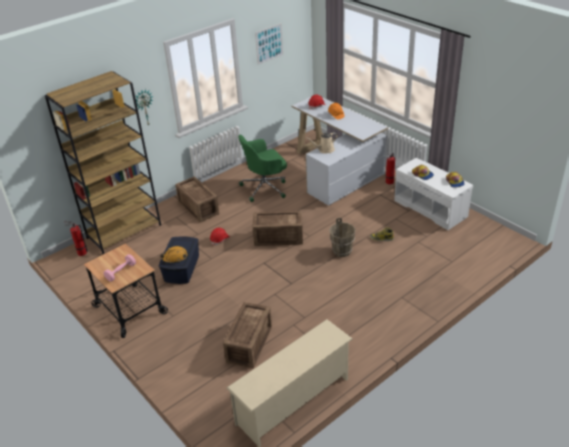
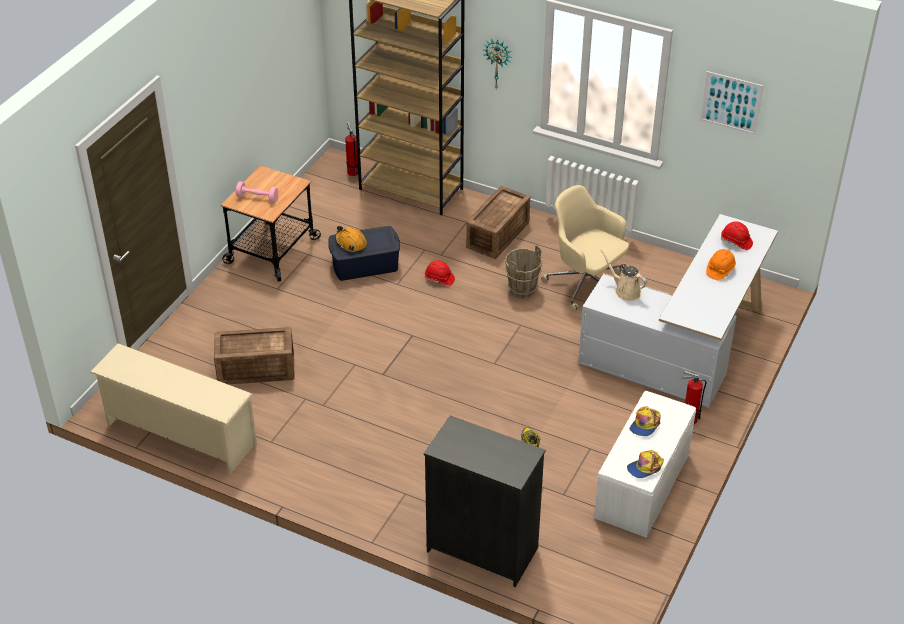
camera: 65 degrees right, 5 degrees up
green office chair [239,135,287,202] -> beige office chair [541,185,629,312]
crate [252,211,303,246] -> none
brown bucket [329,218,356,257] -> brown bucket moved to [505,245,543,298]
none -> black dresser [424,415,545,587]

